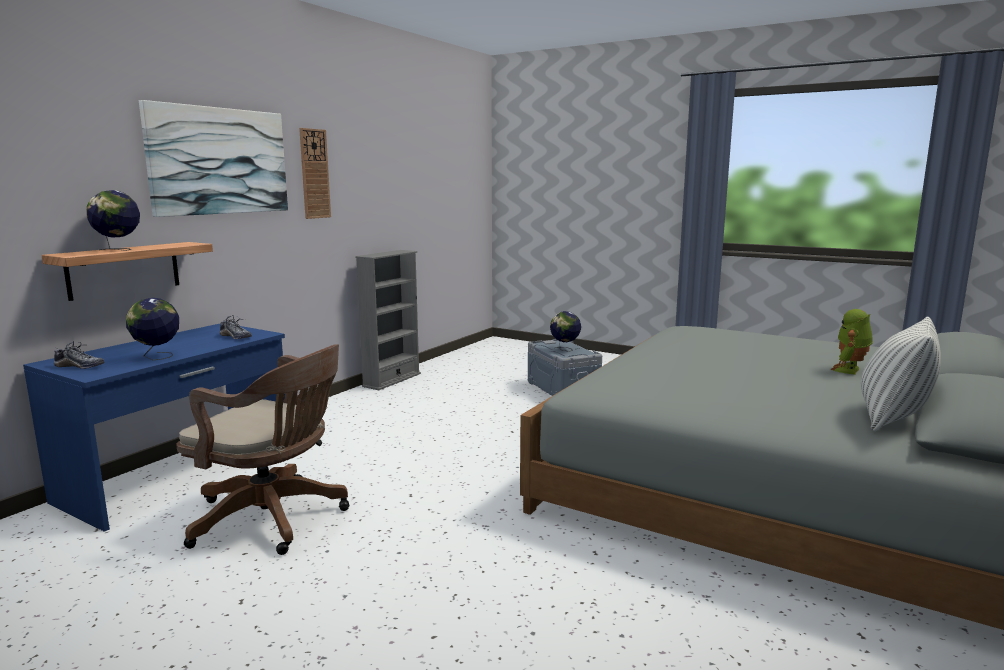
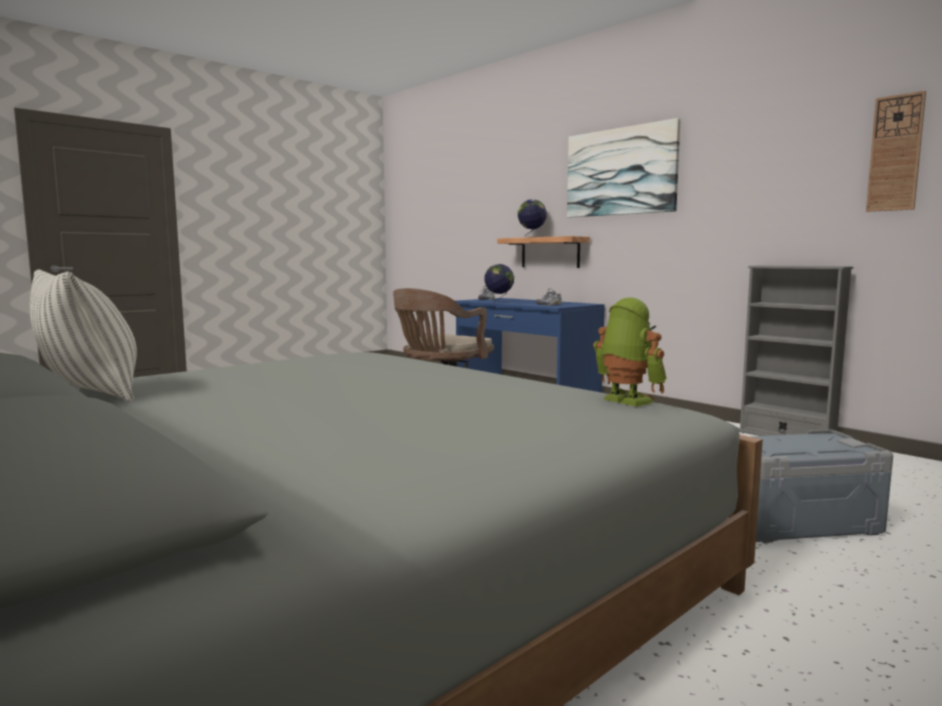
camera: 105 degrees right, 5 degrees down
wall clock [299,128,331,219] -> wall clock moved to [866,91,926,212]
globe [550,311,581,352] -> none
toy robot [830,309,873,375] -> toy robot moved to [593,297,667,407]

